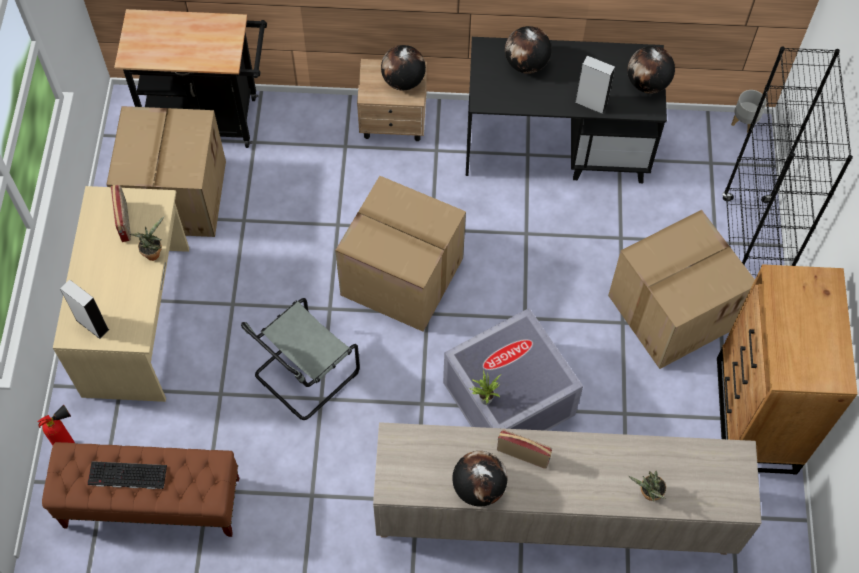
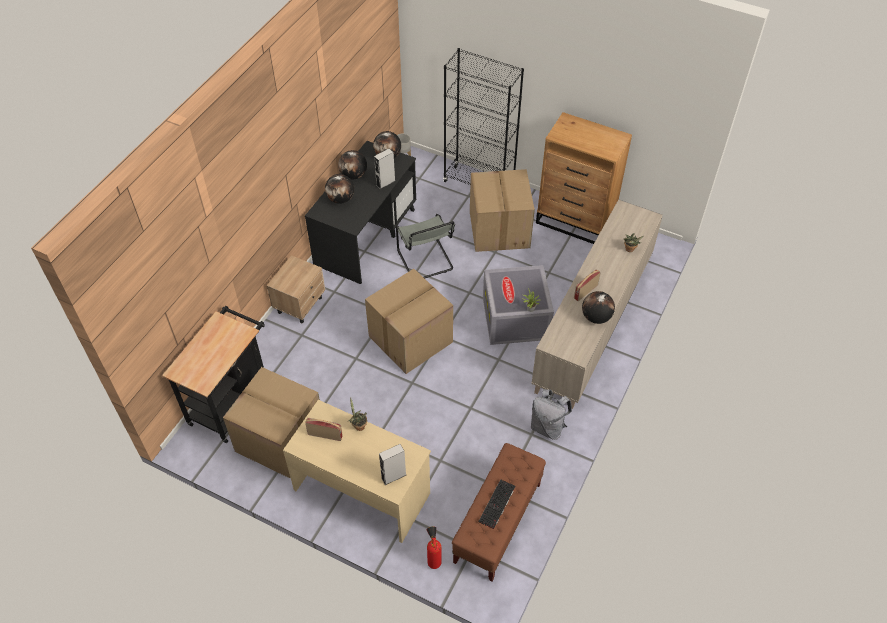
camera: 65 degrees left, 10 degrees down
grey chair [241,298,360,420] -> grey chair moved to [396,214,455,278]
globe [381,45,426,91] -> globe moved to [338,150,367,179]
none -> grey backpack [531,389,572,440]

